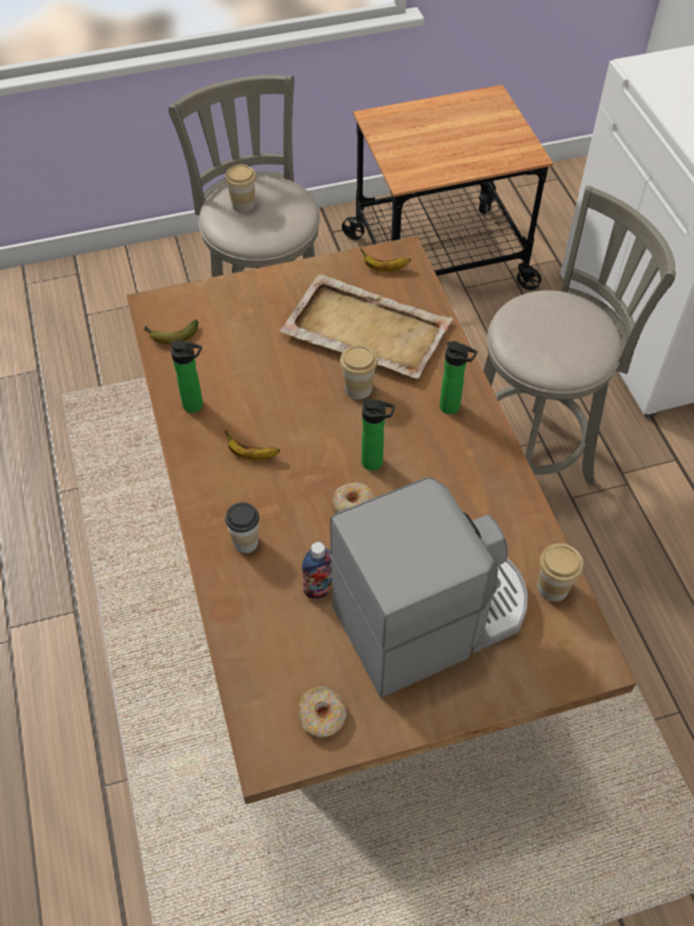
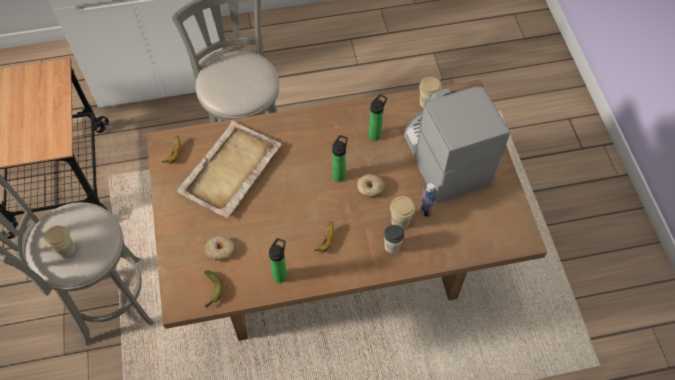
camera: 85 degrees left, 5 degrees up
donut [297,686,346,738] -> donut moved to [205,236,234,261]
cup [340,345,378,399] -> cup moved to [390,196,415,229]
bottle [440,341,478,414] -> bottle moved to [369,94,387,141]

